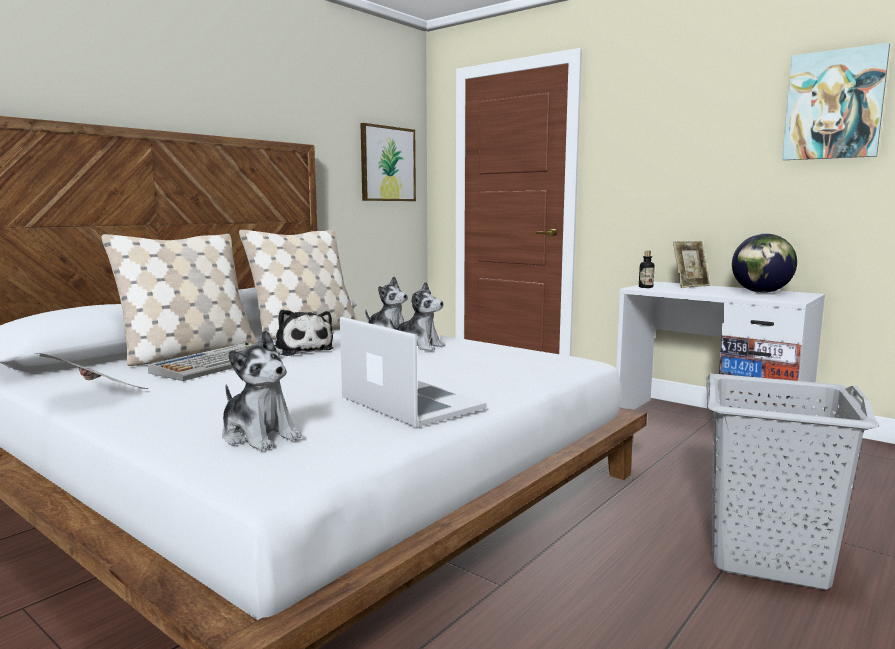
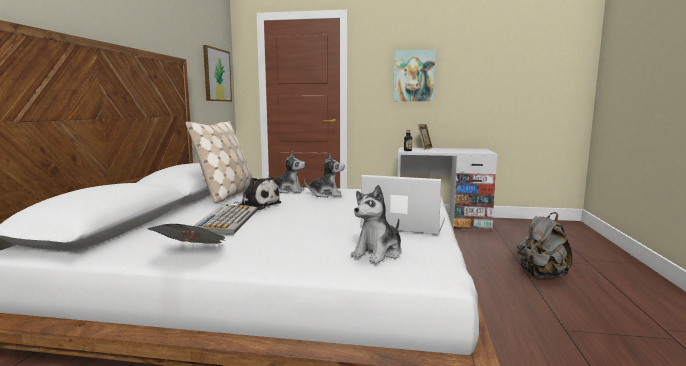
camera: 30 degrees left, 0 degrees up
beige pillow [101,234,256,366] -> none
plush toy [222,330,302,451] -> plush toy turned 120 degrees clockwise [351,185,402,264]
grey laundry basket [706,373,879,590] -> grey backpack [517,212,573,278]
globe [732,234,797,293] -> none
picture [782,43,890,160] -> picture moved to [393,50,436,102]

